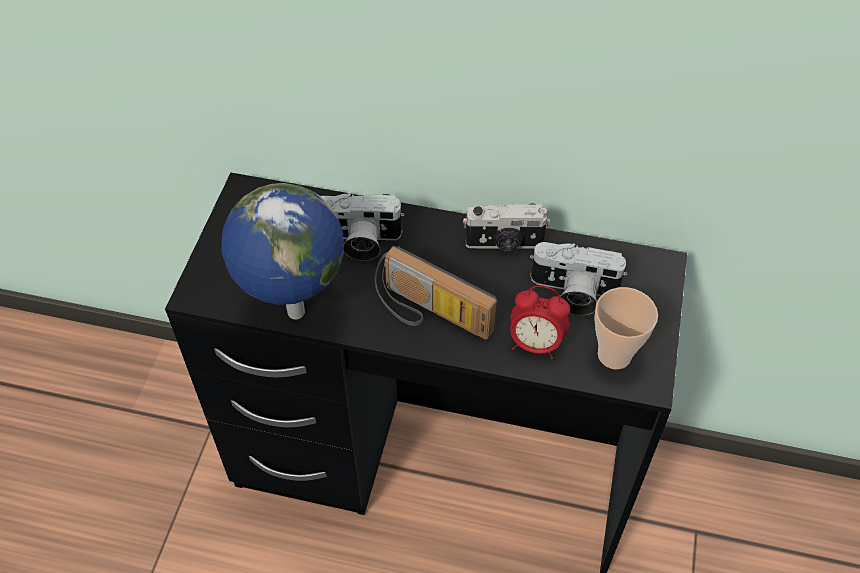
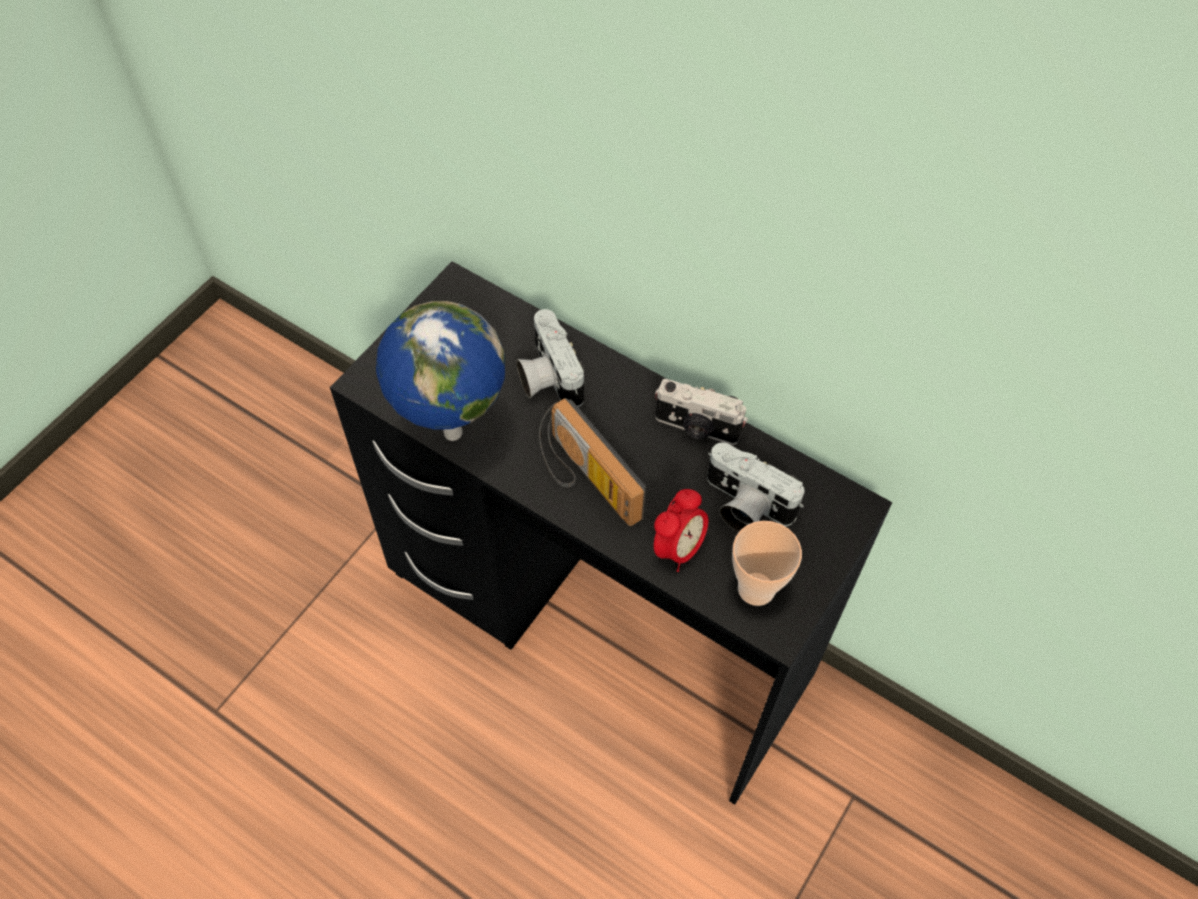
camera: 20 degrees right, 5 degrees up
camera [321,193,405,261] -> camera turned 45 degrees clockwise [517,309,585,408]
alarm clock [510,286,570,359] -> alarm clock turned 90 degrees counterclockwise [654,489,708,572]

